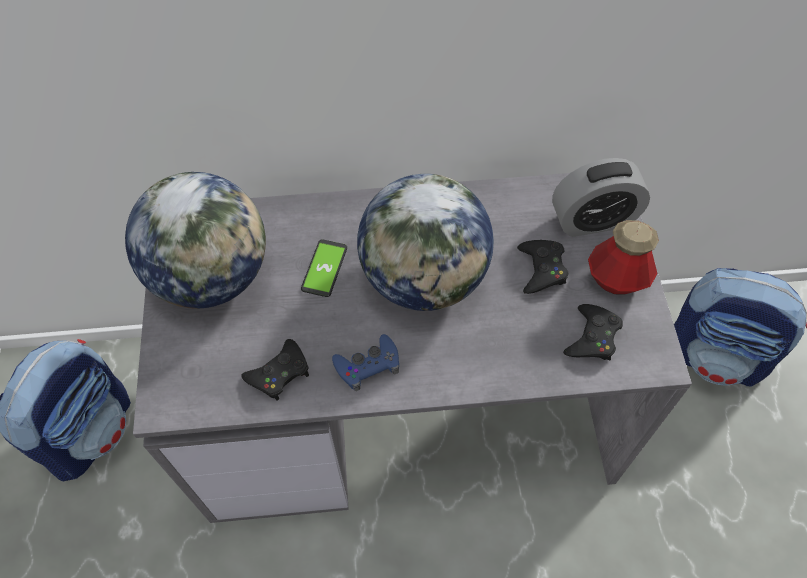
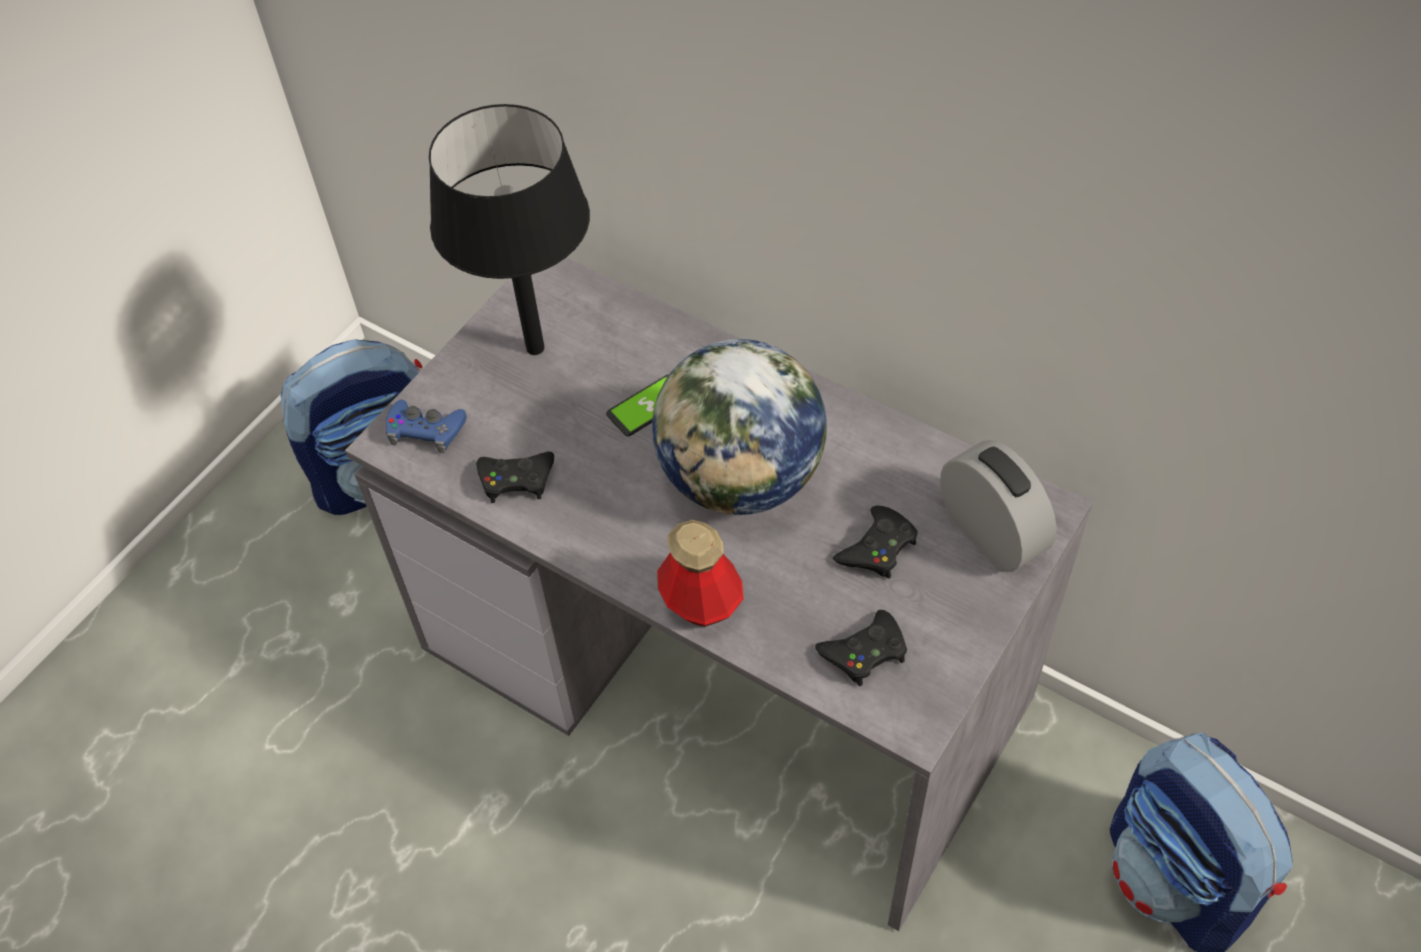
camera: 40 degrees right, 5 degrees down
globe [125,172,266,309] -> black table lamp [429,104,590,355]
blue game controller [332,334,399,391] -> blue game controller moved to [386,400,467,453]
alarm clock [552,158,650,237] -> alarm clock turned 150 degrees counterclockwise [940,440,1057,572]
bottle [588,220,659,295] -> bottle moved to [657,520,743,627]

